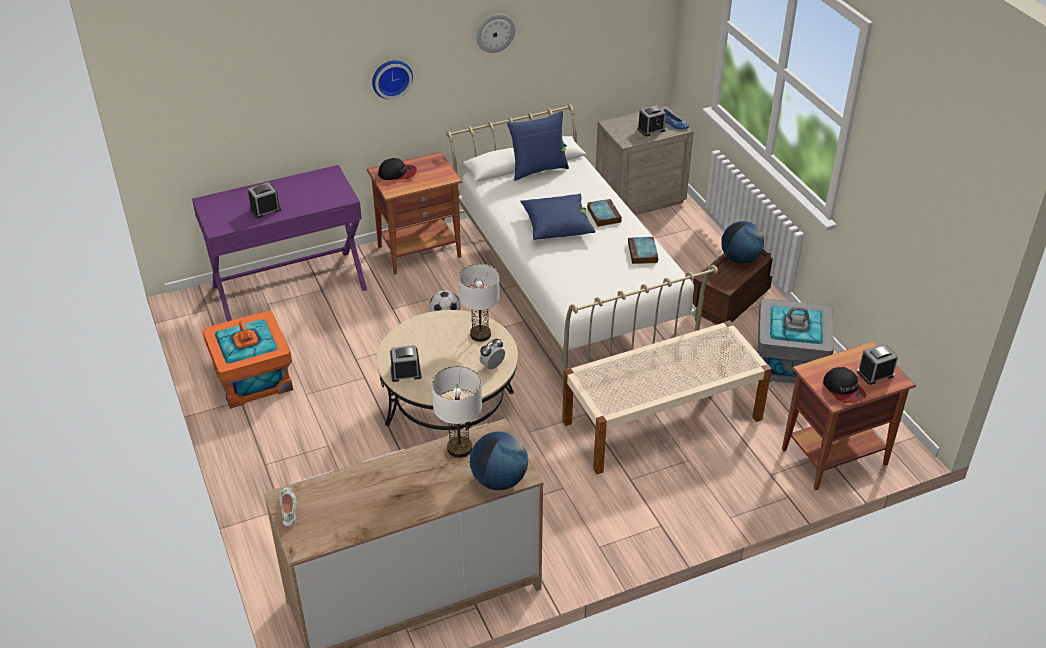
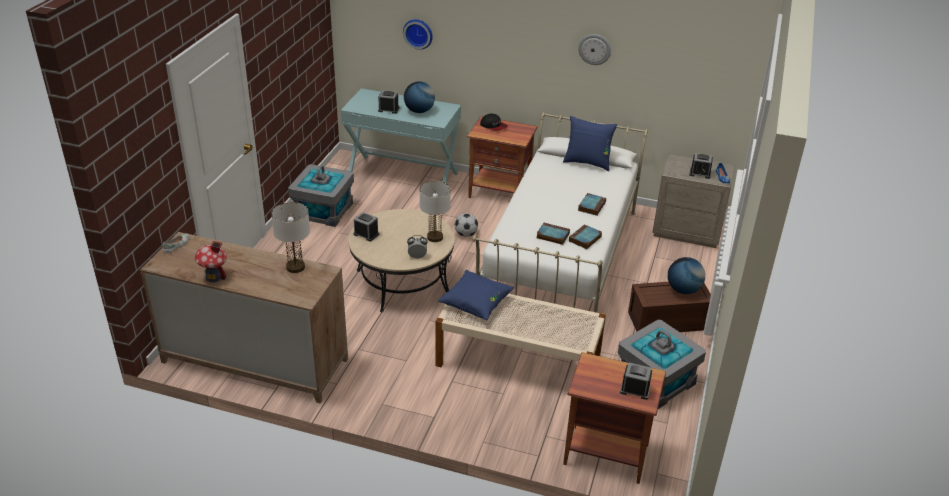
camera: 40 degrees right, 5 degrees down
purple desk [192,165,367,322] -> turquoise desk [341,88,461,183]
orange storage box [202,311,293,409] -> grey storage box [288,164,354,227]
wall clock [372,60,413,99] -> wall clock moved to [403,19,432,50]
globe [470,432,528,490] -> globe moved to [404,81,435,113]
blue pillow [520,194,596,240] -> blue pillow moved to [438,270,514,321]
cap [823,367,866,403] -> none
none -> toy house [195,241,227,282]
none -> book [537,222,570,245]

